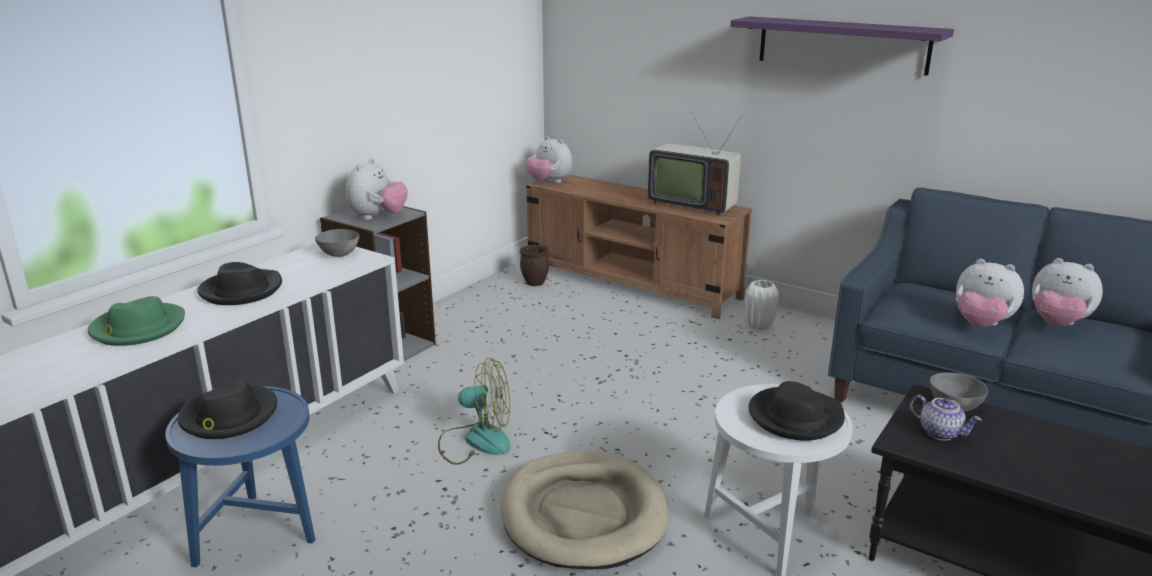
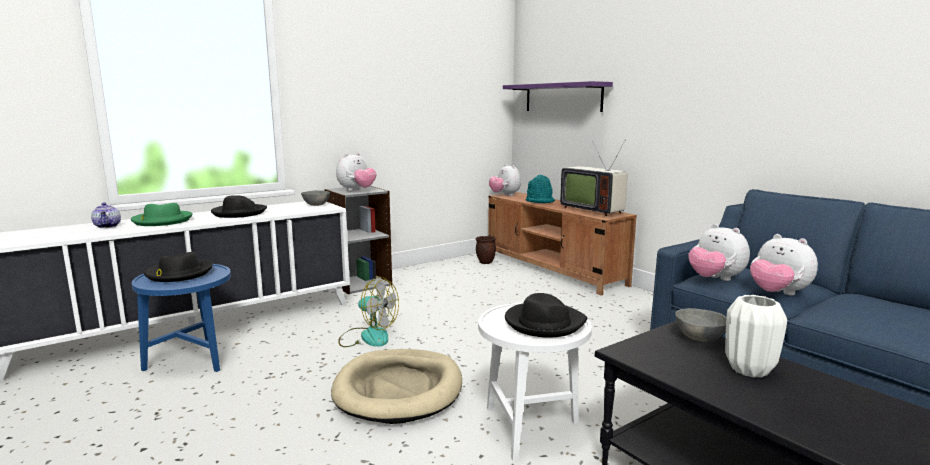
camera: 20 degrees right, 10 degrees down
purple shelf [730,16,954,76] -> purple shelf moved to [503,81,613,112]
white vase [745,280,779,330] -> white vase moved to [725,295,787,378]
teapot [909,395,982,441] -> teapot moved to [91,203,121,228]
plush toy [1032,258,1103,326] -> plush toy moved to [689,224,750,281]
none -> turquoise hat [525,175,555,203]

